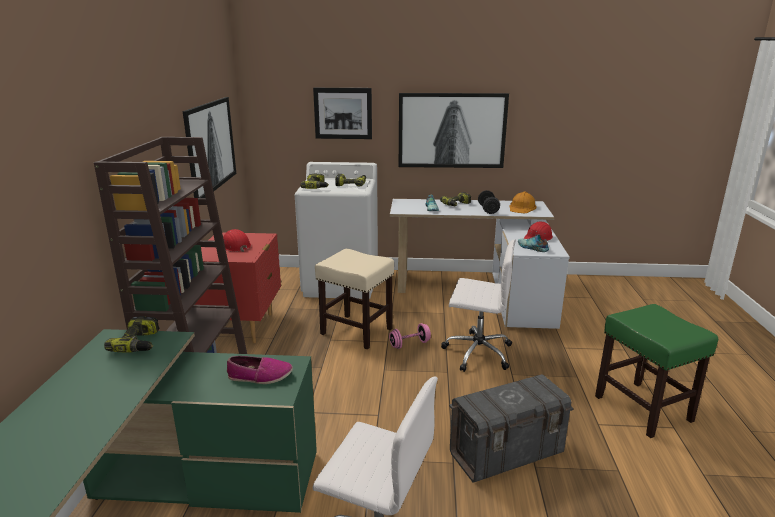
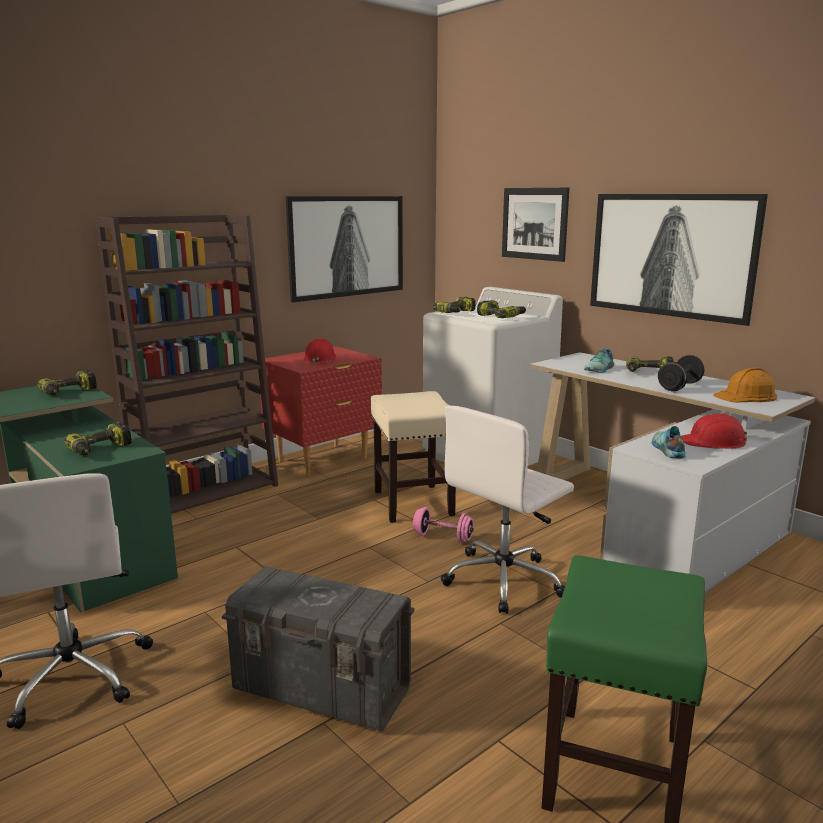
camera: 45 degrees right, 5 degrees down
shoe [227,356,293,384] -> power drill [63,422,132,455]
white office chair [441,240,516,372] -> white office chair turned 75 degrees clockwise [441,406,574,614]

